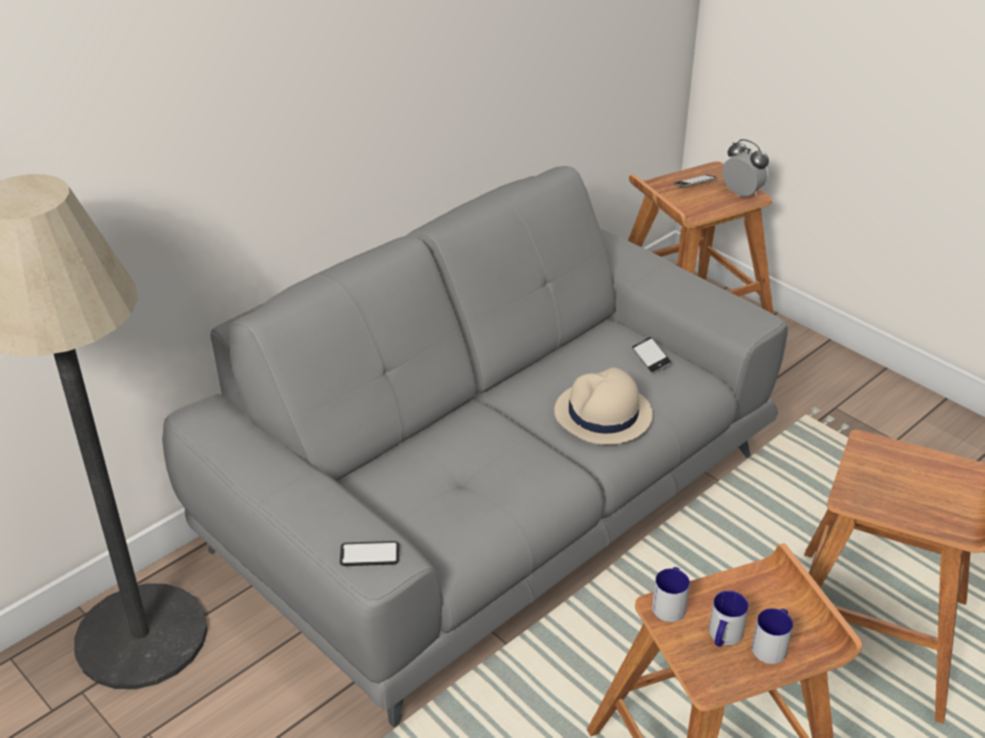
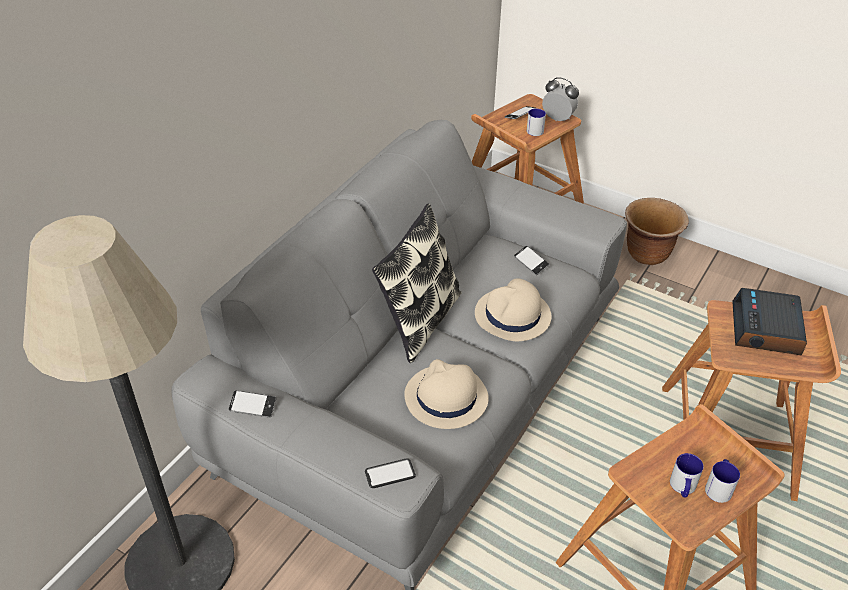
camera: 15 degrees left, 5 degrees up
mug [652,567,690,622] -> mug moved to [527,109,546,136]
none -> phone [229,390,276,418]
none -> pillow [372,203,462,363]
none -> beige hat [404,359,489,429]
none -> brown planter [625,198,689,265]
none -> alarm clock [732,288,807,355]

